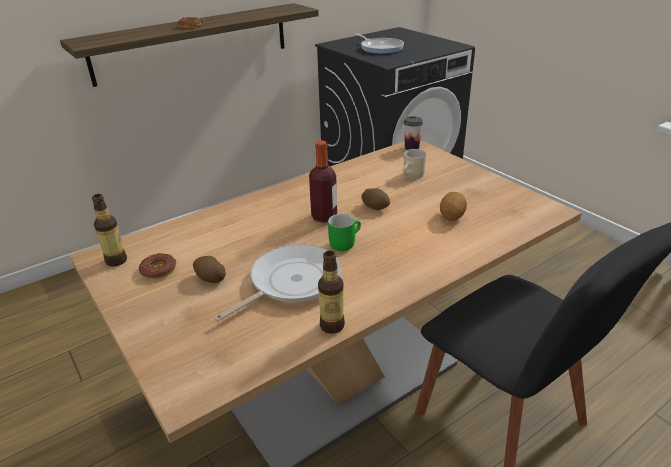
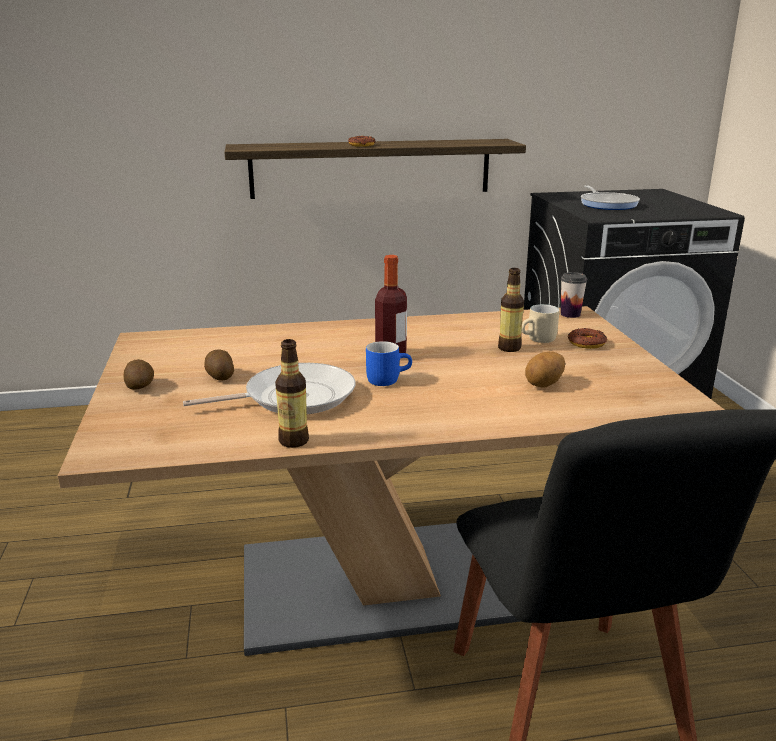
camera: 25 degrees right, 10 degrees down
bottle [92,194,127,266] -> bottle moved to [498,268,524,352]
donut [138,253,176,279] -> donut moved to [568,328,607,349]
green mug [328,214,361,251] -> blue mug [366,341,412,386]
potato [362,188,390,210] -> potato moved to [123,359,154,390]

